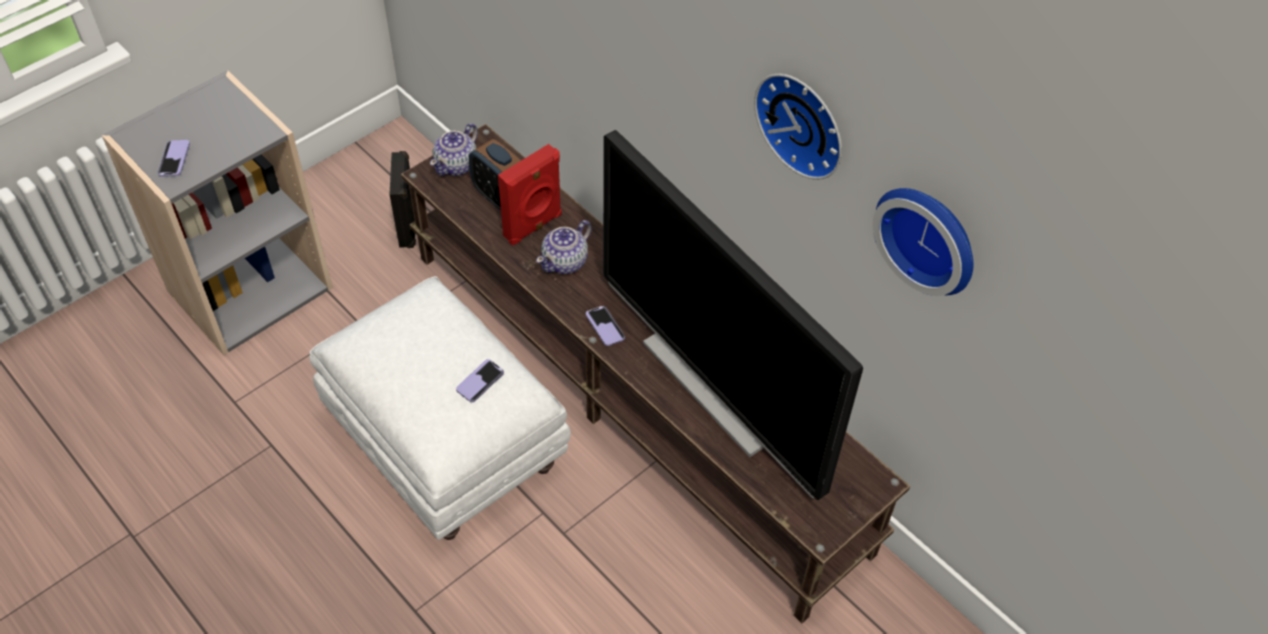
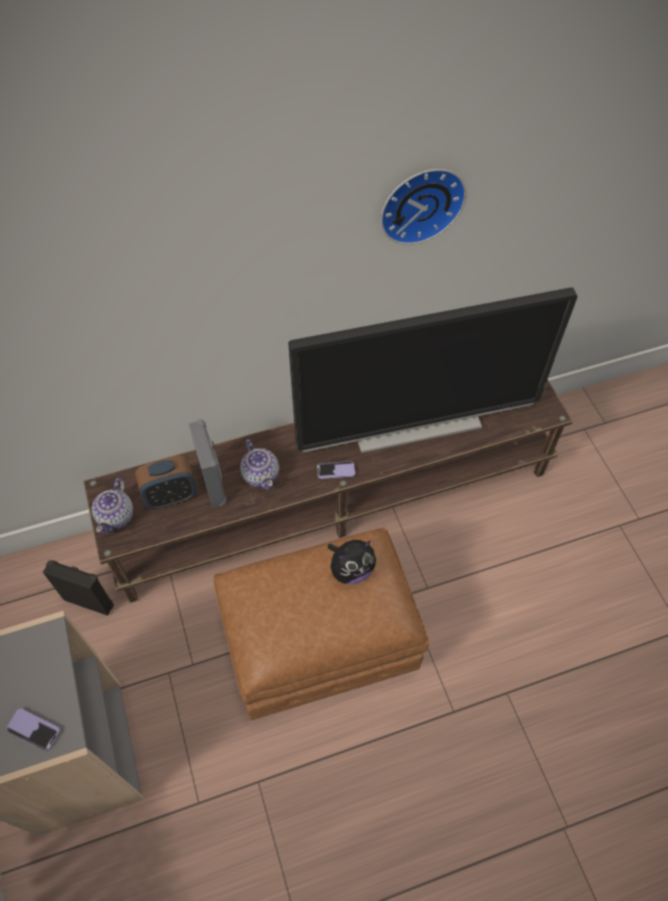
camera: 65 degrees left, 5 degrees up
white ottoman [309,276,571,540] -> brown ottoman [213,527,429,720]
teapot [430,123,478,176] -> teapot turned 45 degrees clockwise [92,478,134,534]
phone [456,359,504,402] -> plush toy [327,540,376,584]
red speaker [498,144,562,245] -> grey speaker [188,419,227,508]
wall clock [873,188,973,296] -> none

